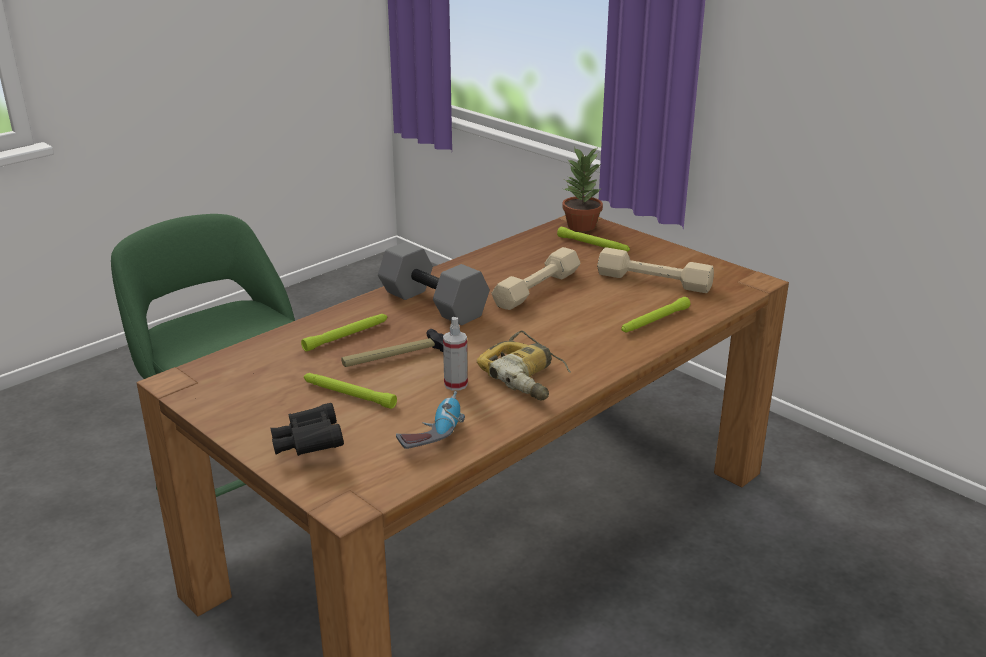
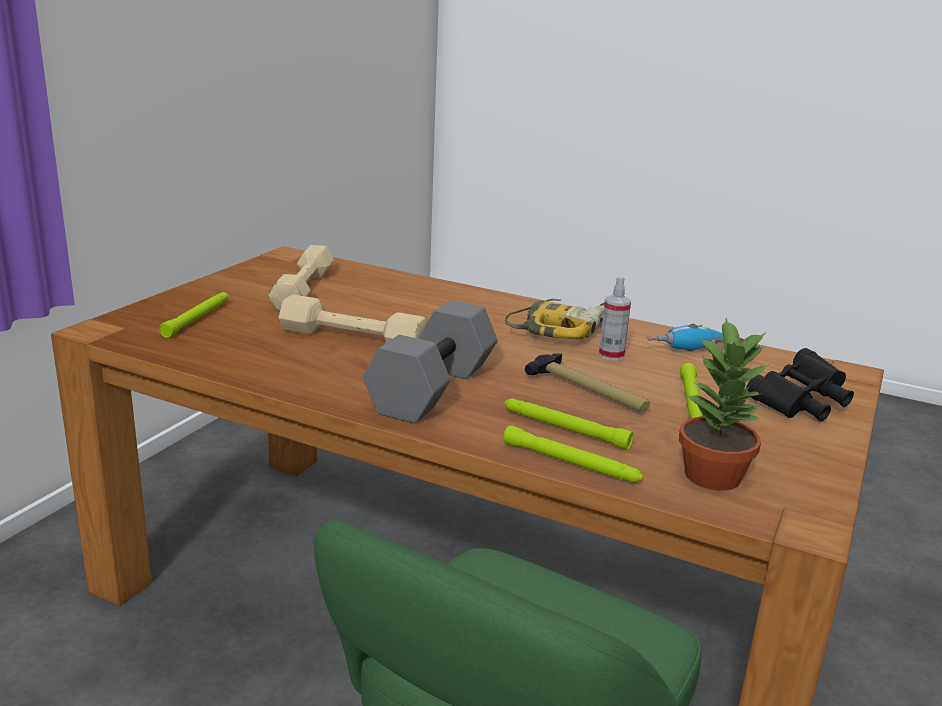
camera: 110 degrees left, 5 degrees down
potted plant [562,147,603,231] -> potted plant moved to [679,318,770,491]
green flashlight [621,297,690,332] -> green flashlight moved to [503,425,643,483]

